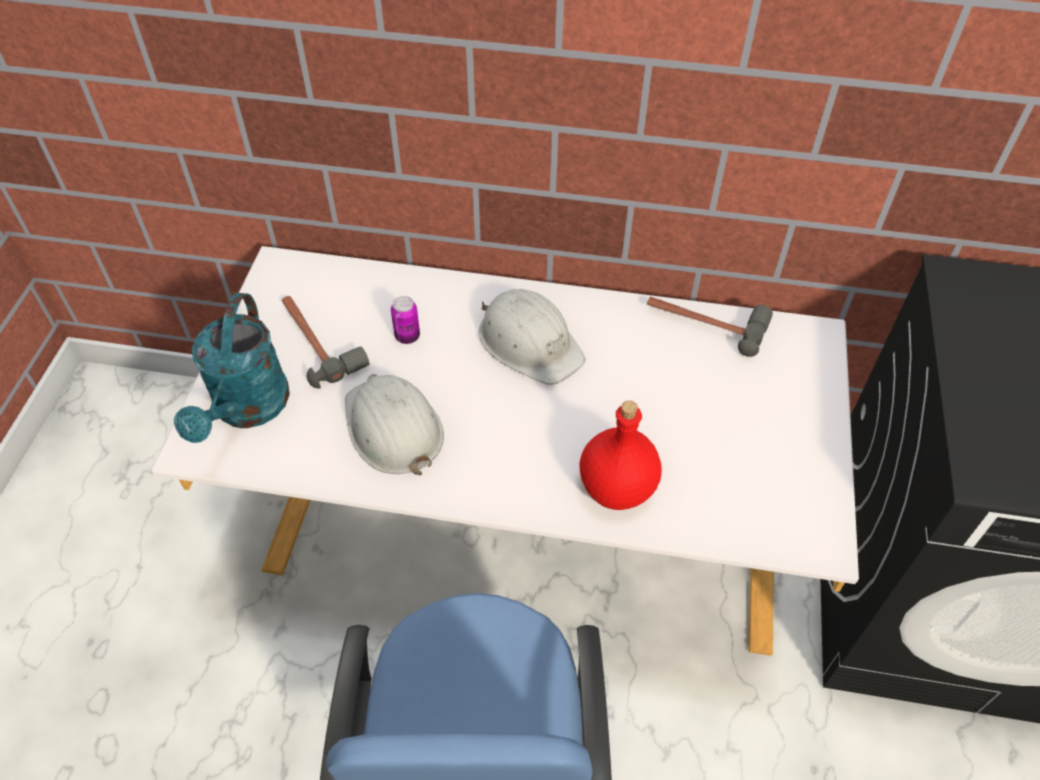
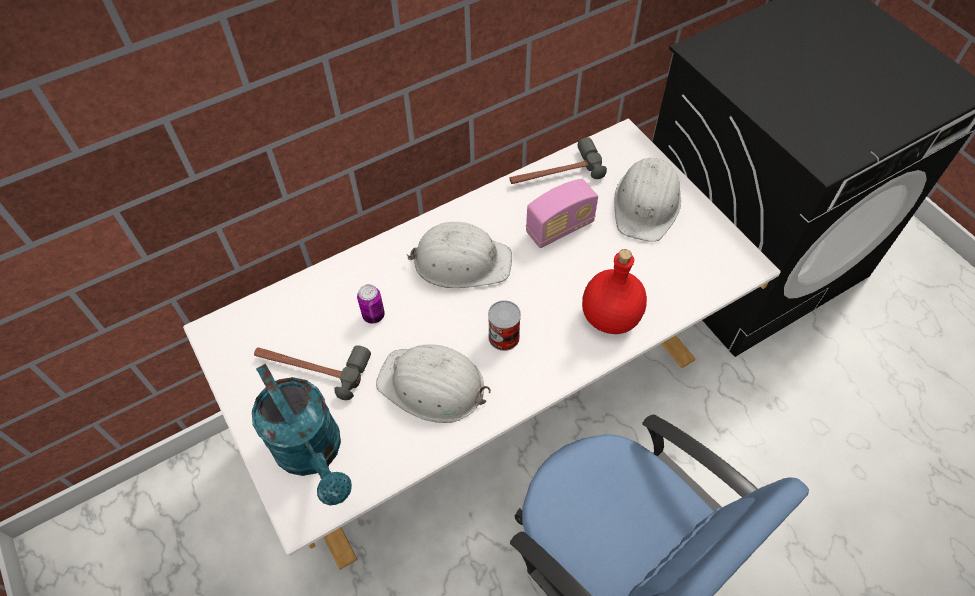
camera: 40 degrees left, 5 degrees up
none -> can [488,300,521,351]
none -> radio [526,179,598,248]
none -> white hard hat [614,158,681,242]

